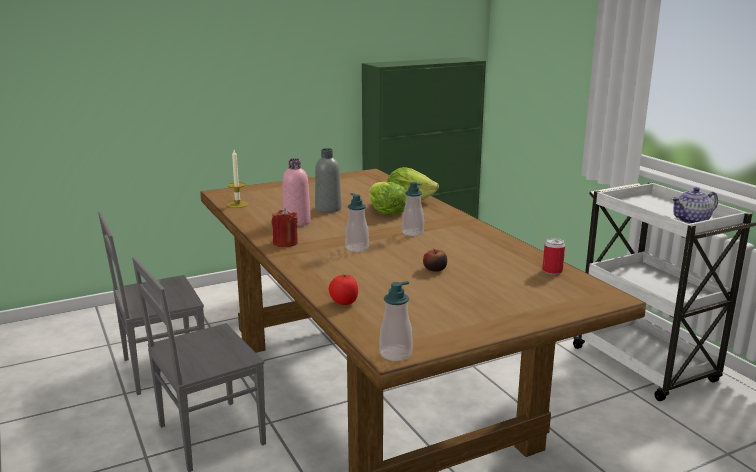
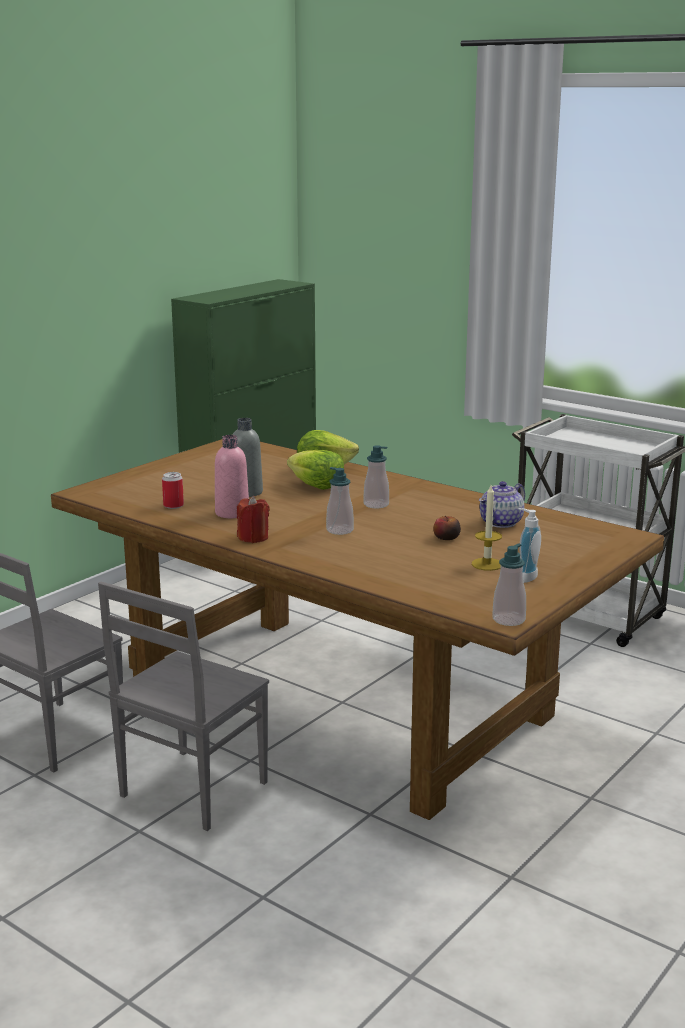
camera: 25 degrees left, 0 degrees up
candle [227,150,248,208] -> candle moved to [472,485,502,571]
tomato [329,274,358,305] -> none
can [543,238,565,275] -> can moved to [162,472,184,509]
teapot [671,187,718,224] -> teapot moved to [479,481,525,528]
none -> soap dispenser [518,508,541,583]

